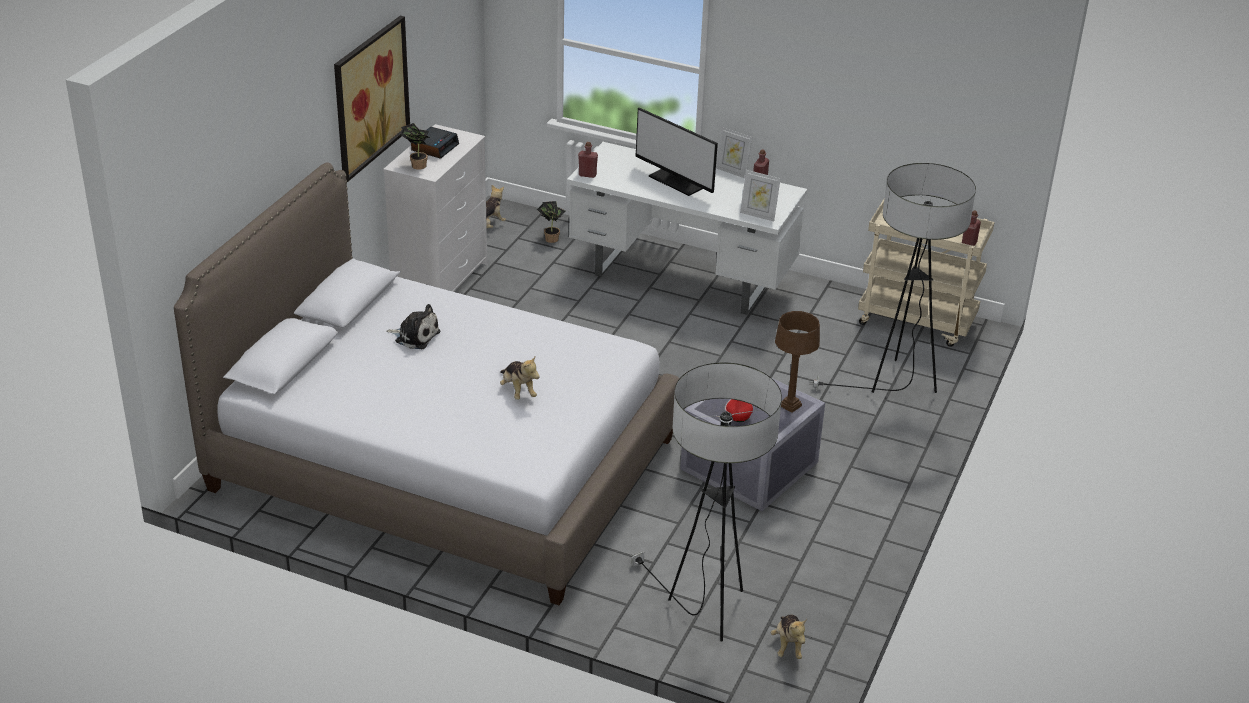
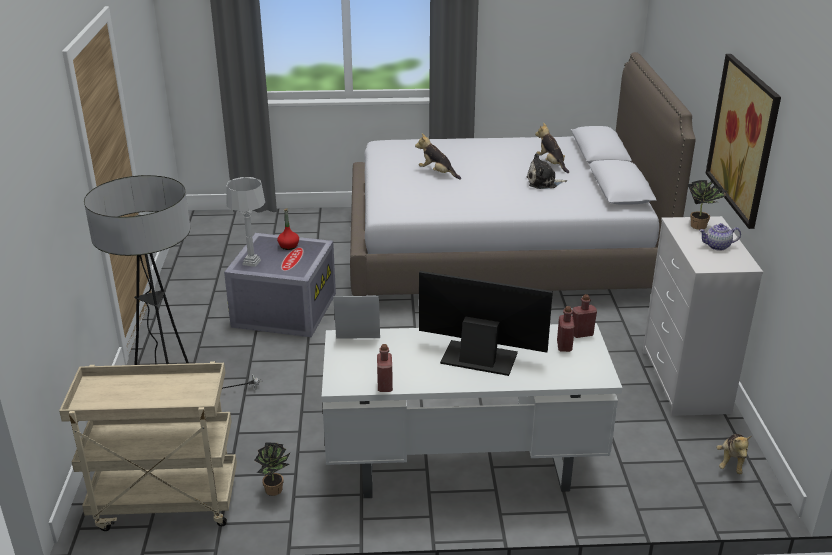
camera: 155 degrees right, 5 degrees down
alarm clock [411,127,459,159] -> teapot [699,223,741,251]
potted plant [537,201,566,243] -> potted plant moved to [254,443,291,496]
floor lamp [631,363,782,642] -> none
picture frame [716,127,752,178] -> none
plush toy [771,614,807,659] -> plush toy moved to [535,123,569,173]
brown table lamp [775,311,820,413] -> grey table lamp [226,177,265,267]
red bottle [962,210,981,246] -> red bottle moved to [557,306,575,352]

